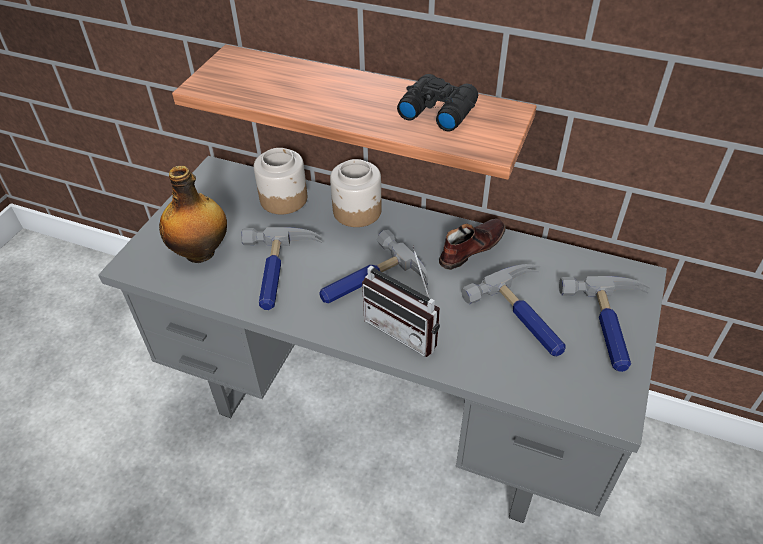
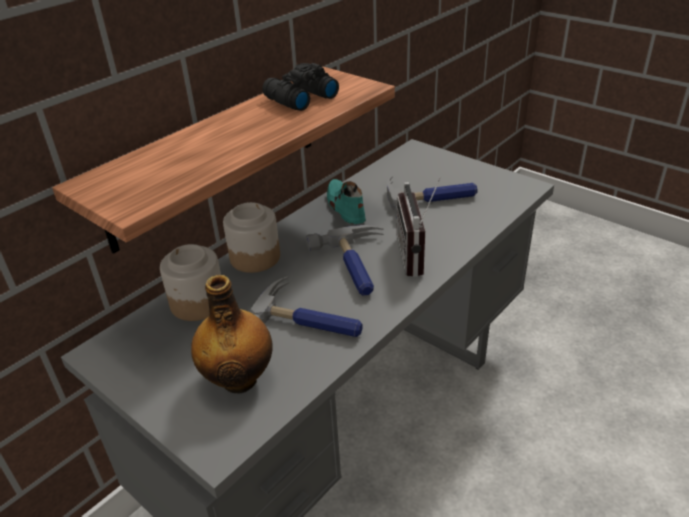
camera: 70 degrees left, 10 degrees down
radio [362,246,440,357] -> radio turned 120 degrees clockwise [397,177,441,277]
brown shoe [439,219,506,270] -> turquoise shoe [327,179,366,224]
hammer [559,276,650,372] -> none

